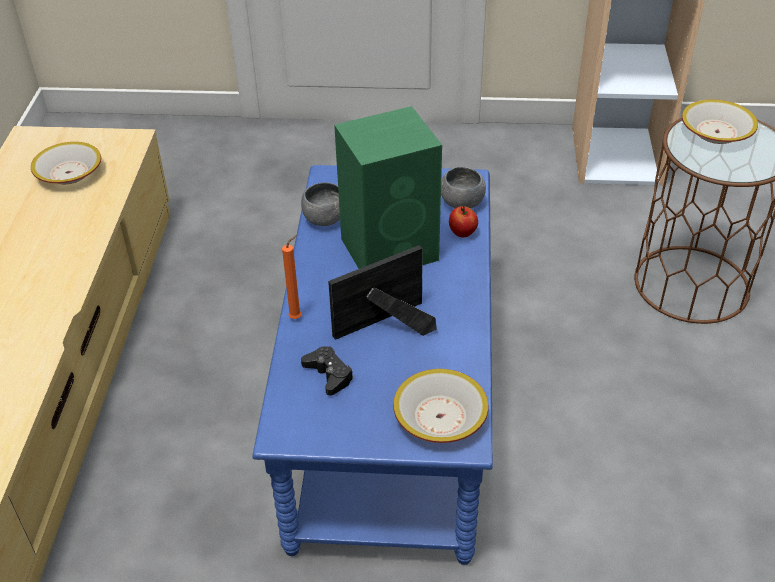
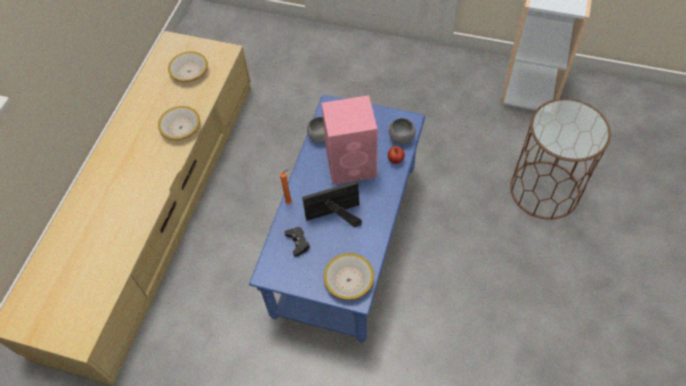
camera: 15 degrees right, 15 degrees up
green speaker [334,106,442,269] -> pink speaker [321,95,378,185]
bowl [682,99,758,144] -> bowl moved to [158,106,200,140]

